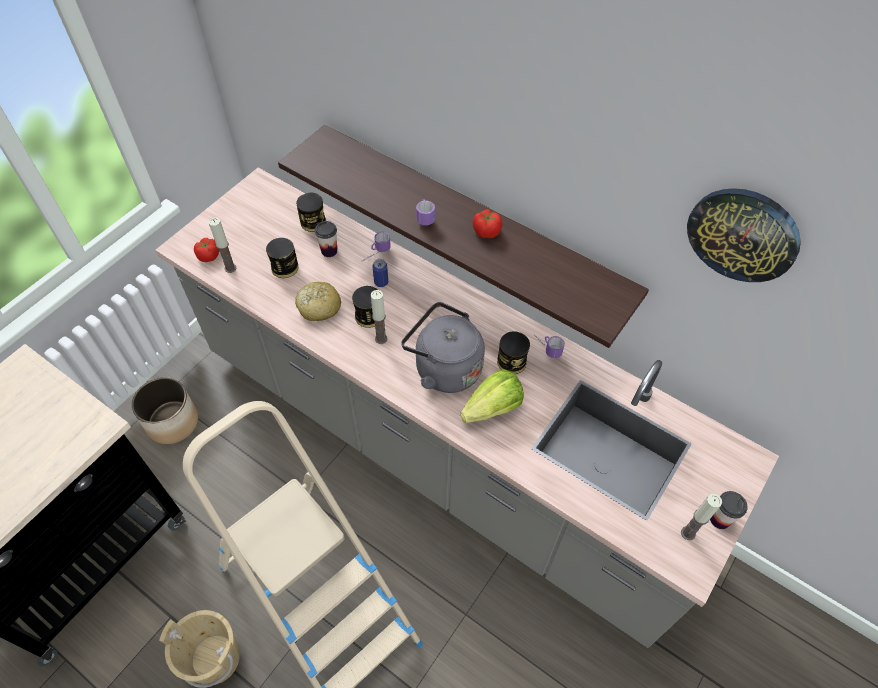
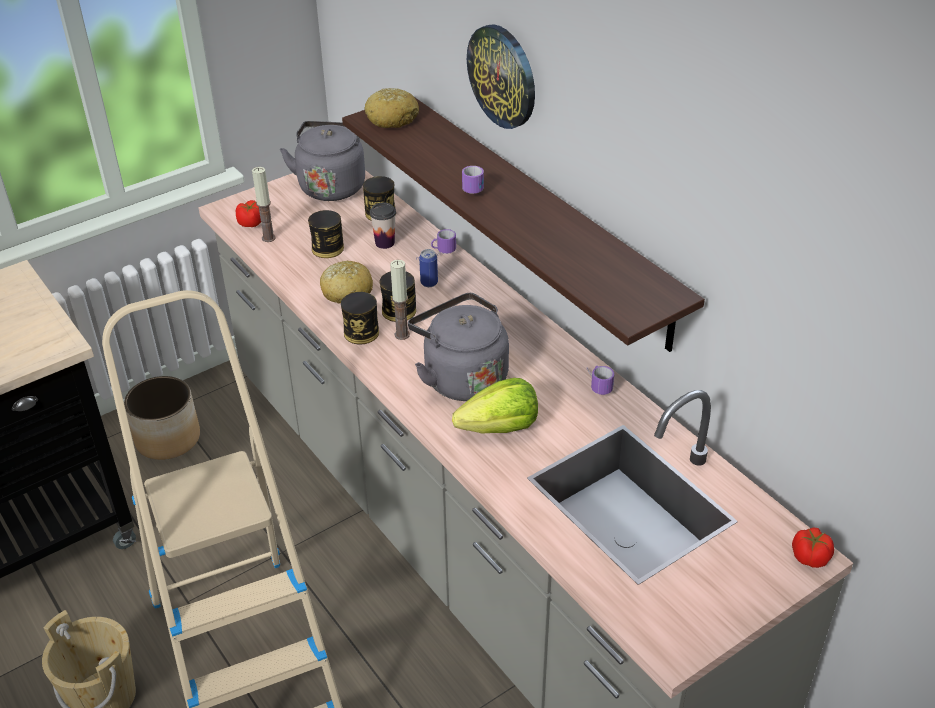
camera: 20 degrees right, 15 degrees down
tomato [473,209,502,238] -> tomato moved to [792,527,834,568]
can [497,331,530,374] -> can moved to [341,292,379,344]
candle [681,494,722,540] -> none
wall clock [687,188,801,282] -> wall clock moved to [467,24,535,129]
cup [710,491,748,529] -> none
none -> grey kettle [280,121,365,201]
none -> bread [365,88,419,128]

